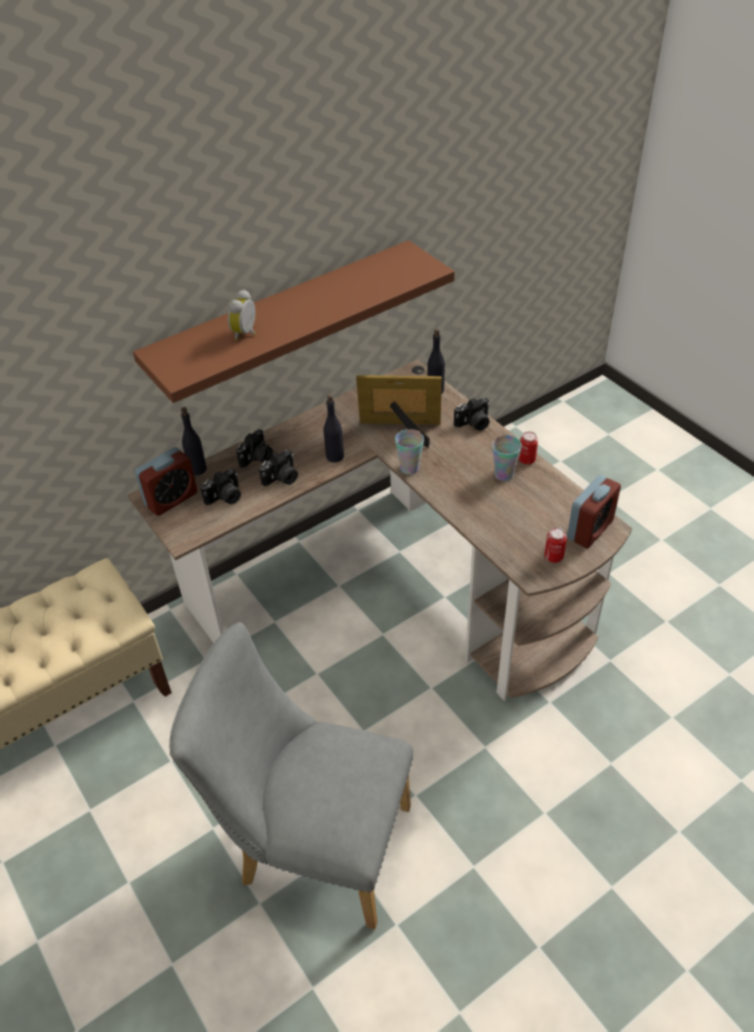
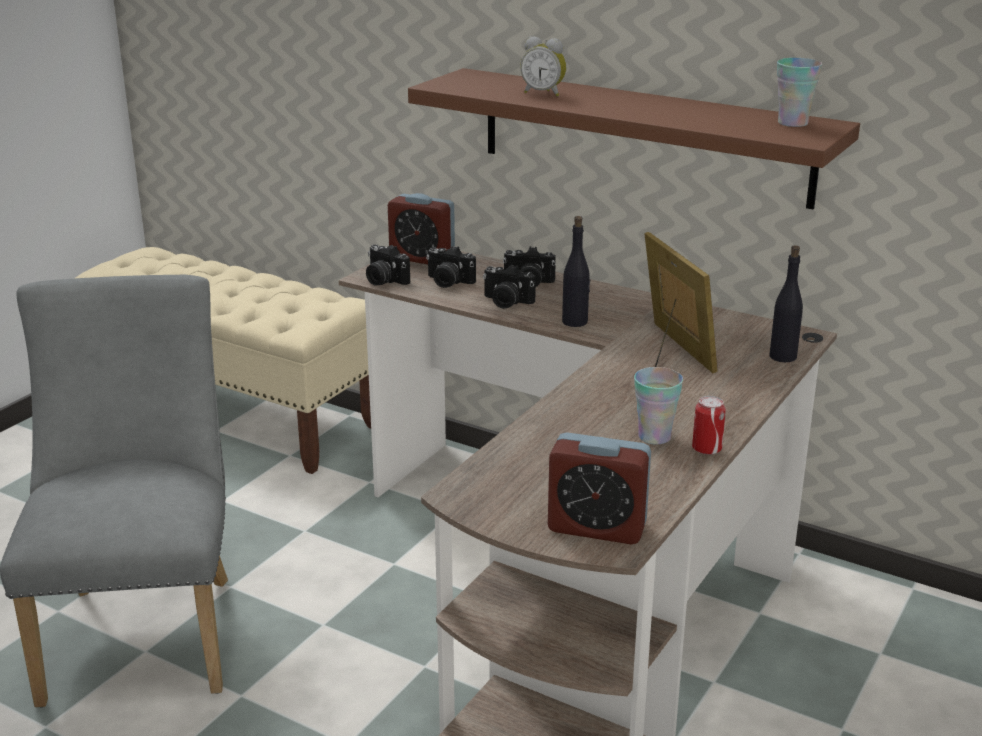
camera: 65 degrees right, 20 degrees down
black bottle [181,407,207,475] -> none
alarm clock [228,290,256,341] -> alarm clock turned 150 degrees counterclockwise [520,36,566,97]
cup [395,429,424,474] -> cup moved to [777,58,822,127]
camera [454,398,490,431] -> camera moved to [366,245,410,286]
can [544,527,567,563] -> none

